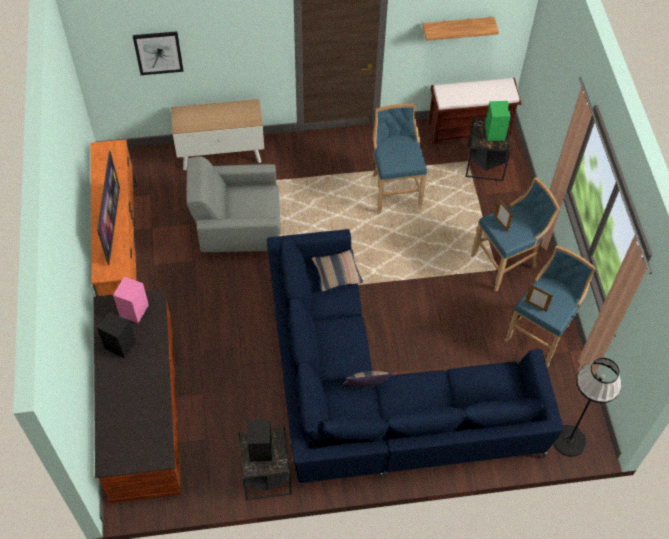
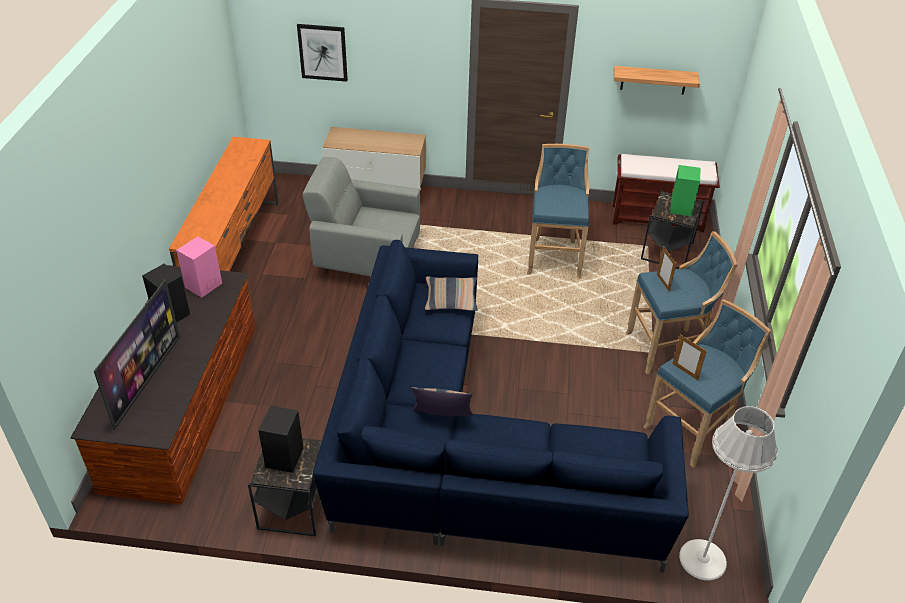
camera: 15 degrees right, 15 degrees down
television [97,151,120,265] -> television moved to [94,279,180,430]
black floor lamp [553,358,622,457] -> white floor lamp [679,406,777,581]

